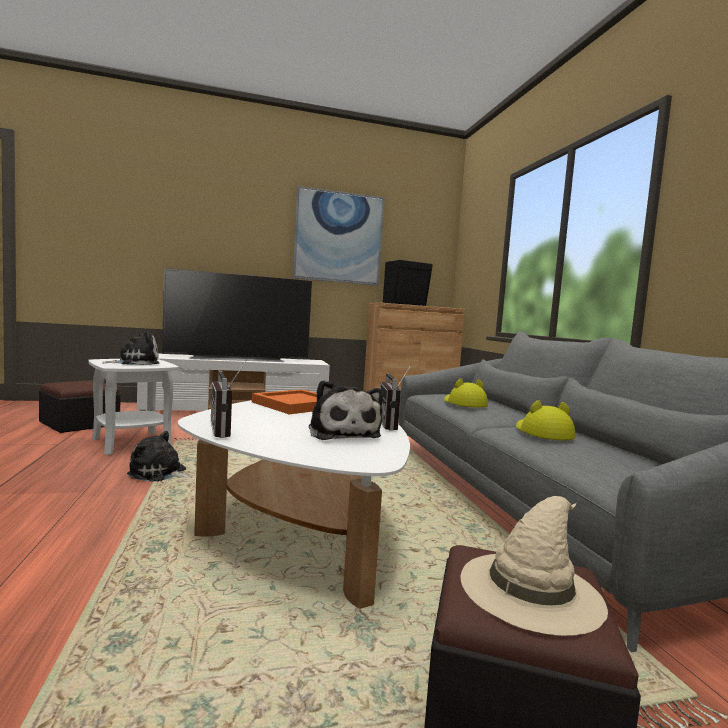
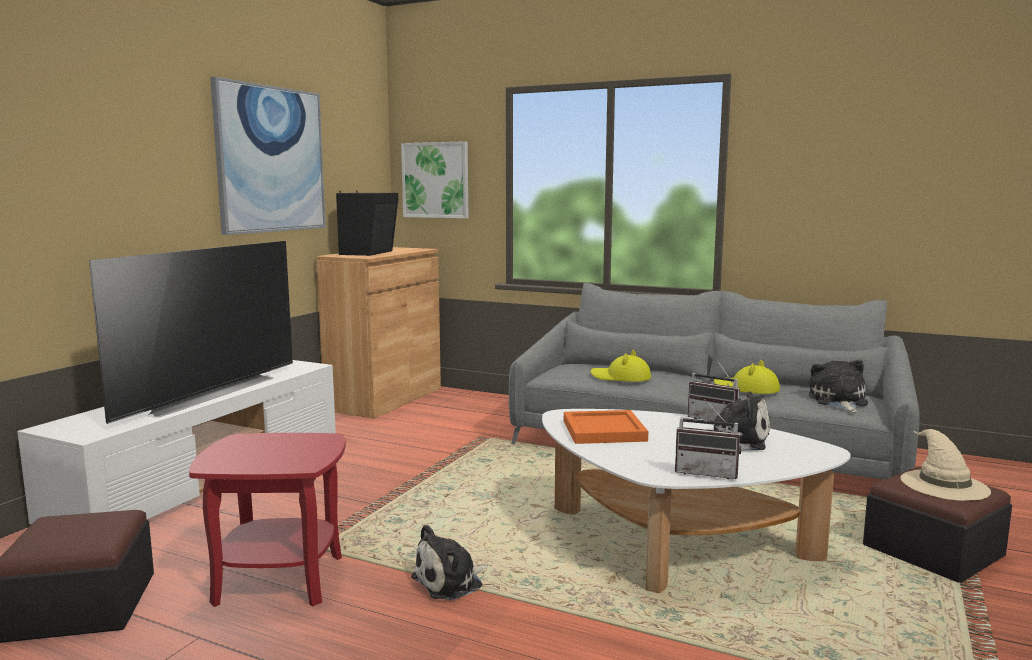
camera: 50 degrees left, 5 degrees up
white side table [88,359,179,455] -> red side table [189,433,346,607]
plush toy [103,331,159,365] -> plush toy moved to [809,360,868,413]
none -> picture [401,141,469,218]

